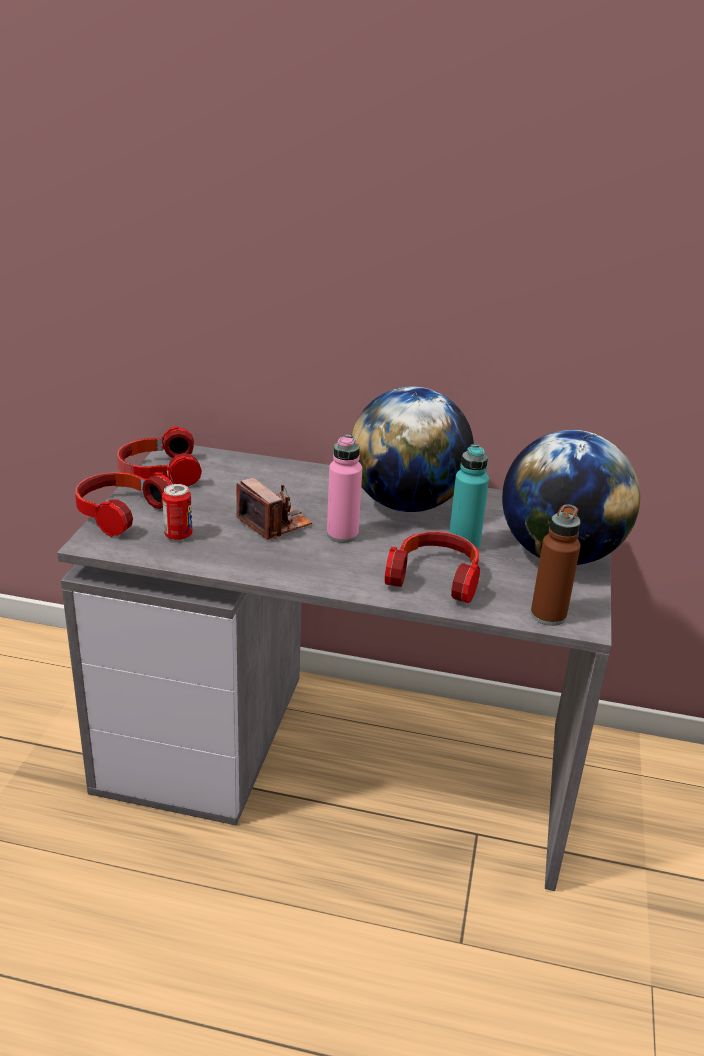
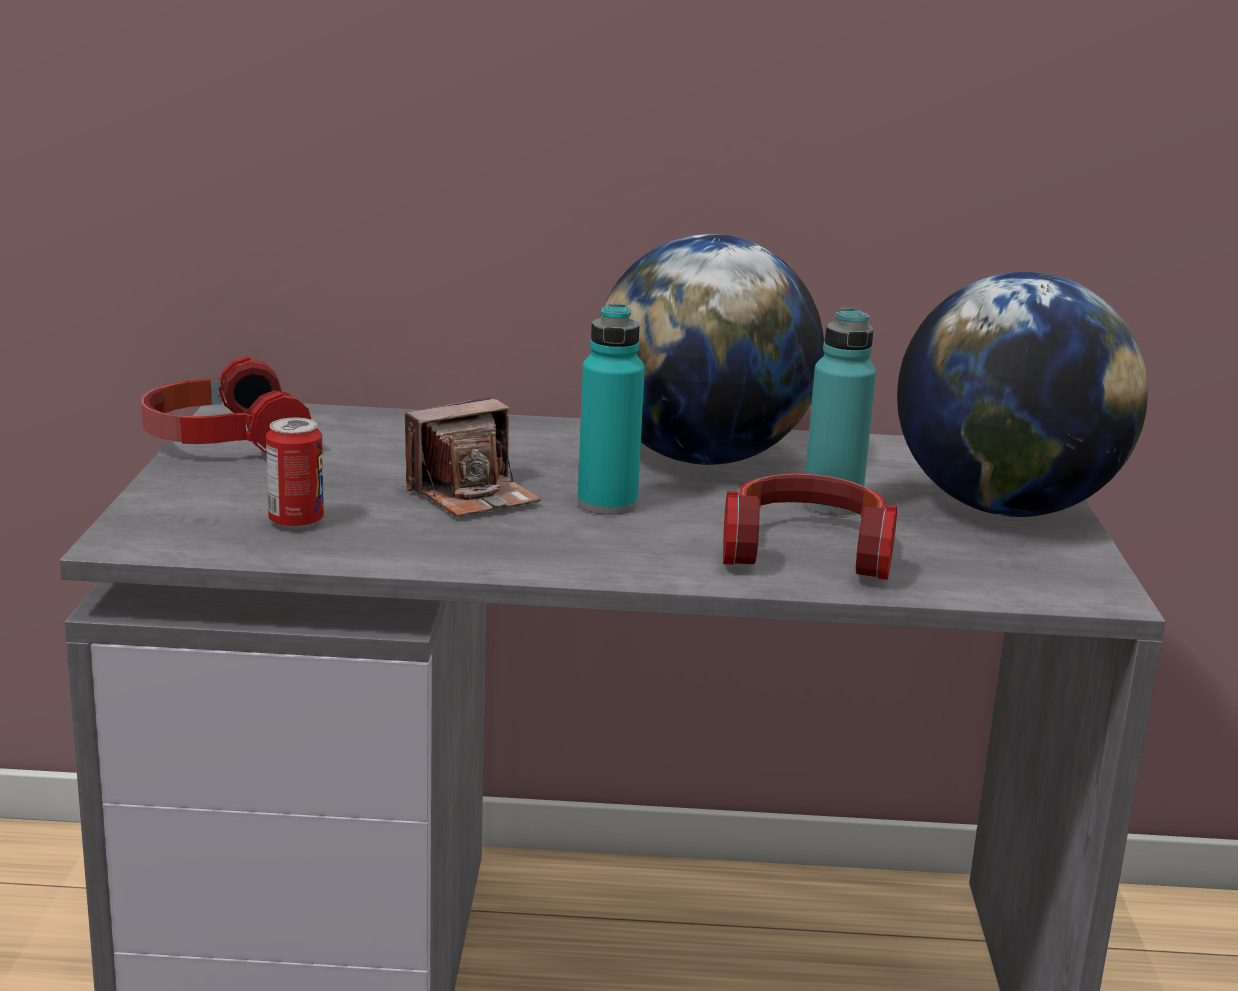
camera: 10 degrees left, 10 degrees down
headphones [75,472,172,537] -> none
camera [236,478,312,540] -> camera turned 105 degrees clockwise [405,397,541,517]
pink bottle [327,435,362,543] -> turquoise bottle [577,304,645,515]
brown bottle [531,504,581,626] -> none

